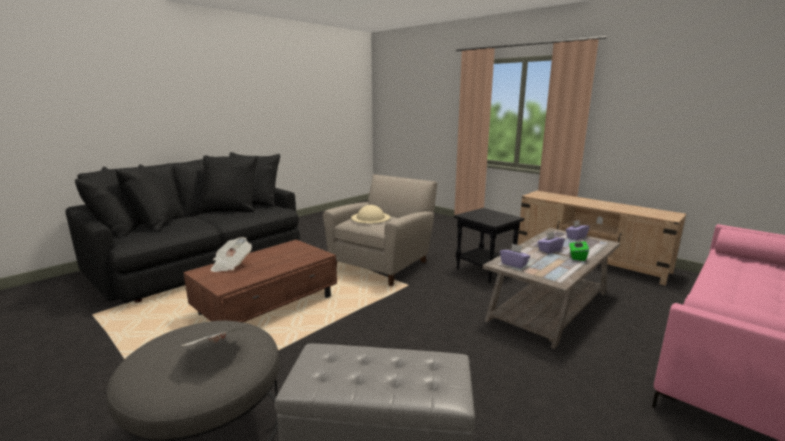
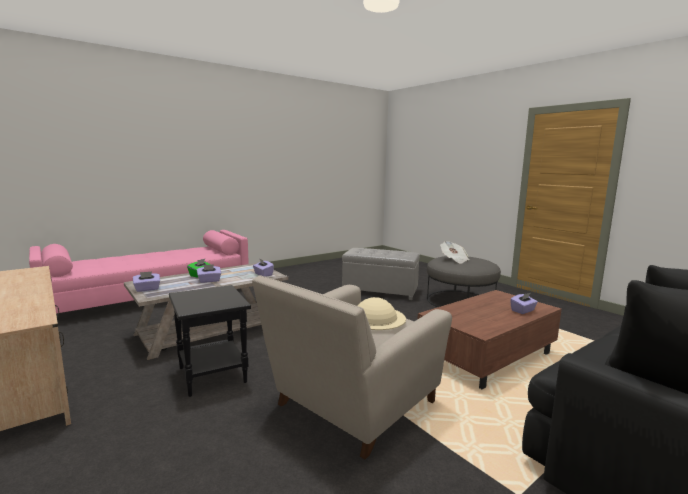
camera: 170 degrees left, 5 degrees down
newspaper [210,237,252,272] -> purple tissue box [510,293,538,314]

